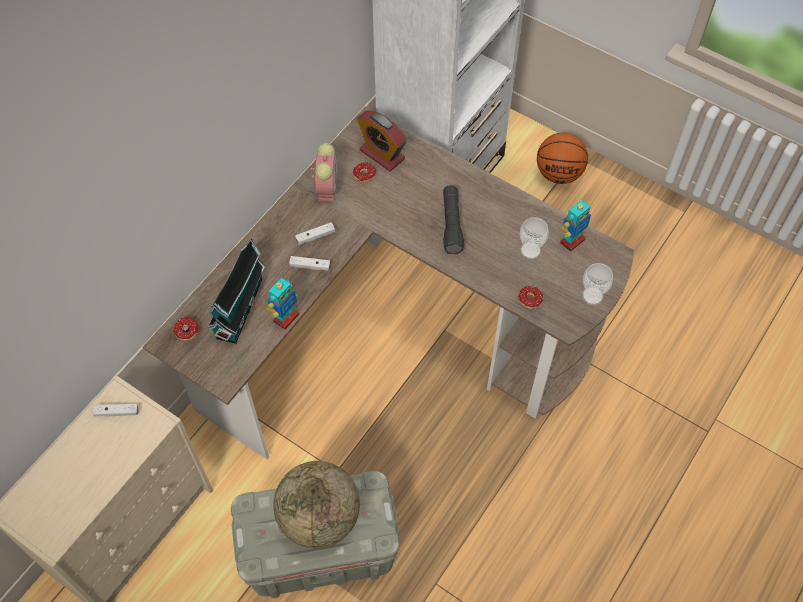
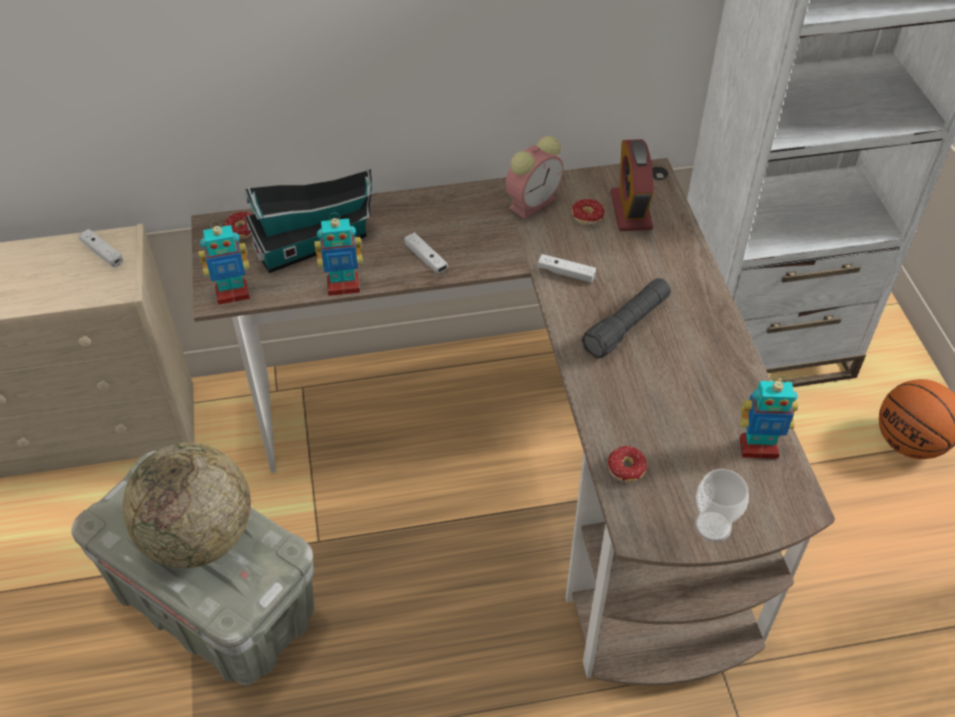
camera: 45 degrees right, 10 degrees down
white game controller [295,222,335,245] -> white game controller moved to [537,254,596,283]
cup [519,217,549,259] -> none
none -> toy robot [198,220,250,305]

